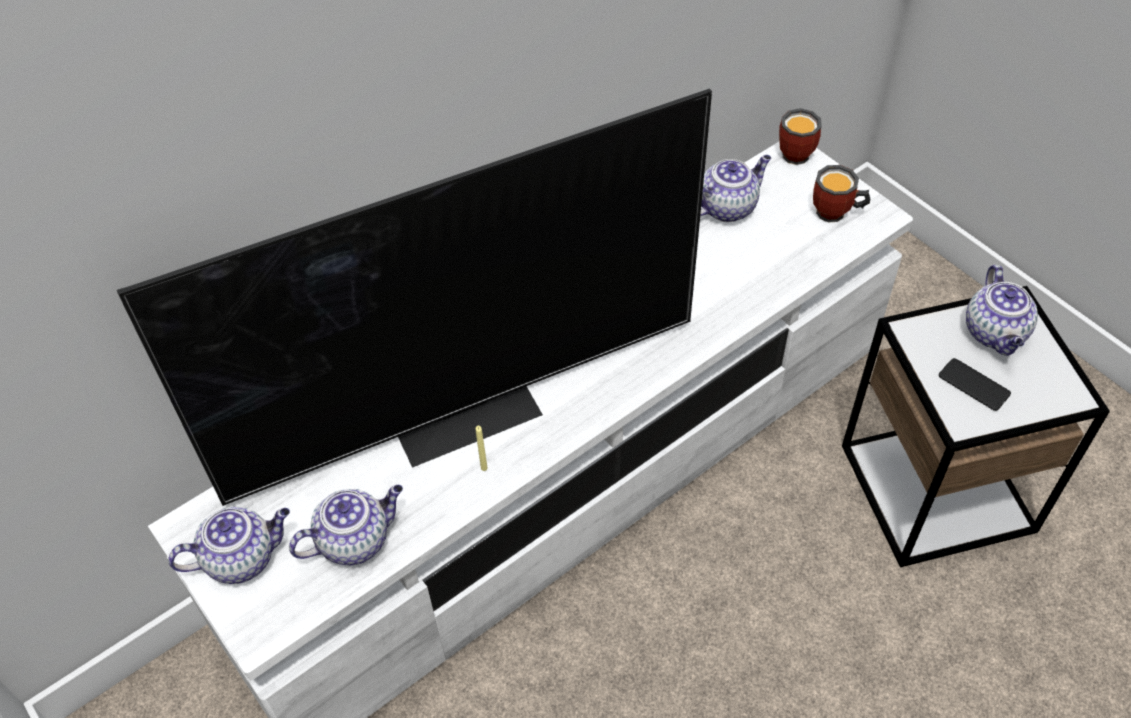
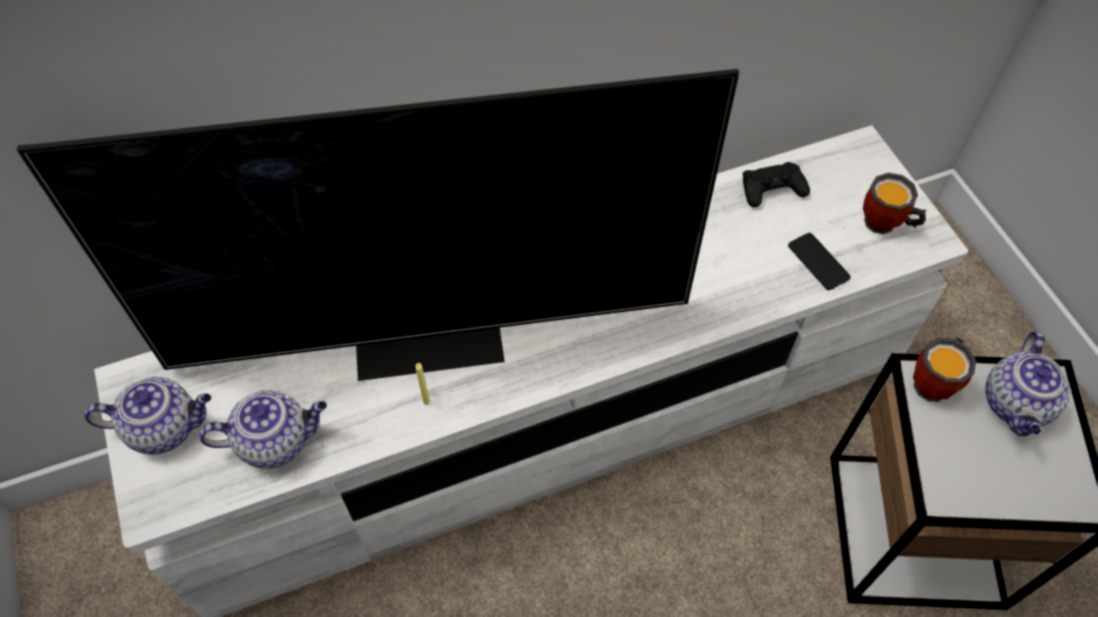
camera: 15 degrees right, 5 degrees up
teapot [700,155,771,222] -> black game controller [743,162,810,207]
mug [779,108,822,165] -> mug moved to [913,337,977,402]
phone [939,358,1011,411] -> phone moved to [788,233,851,290]

